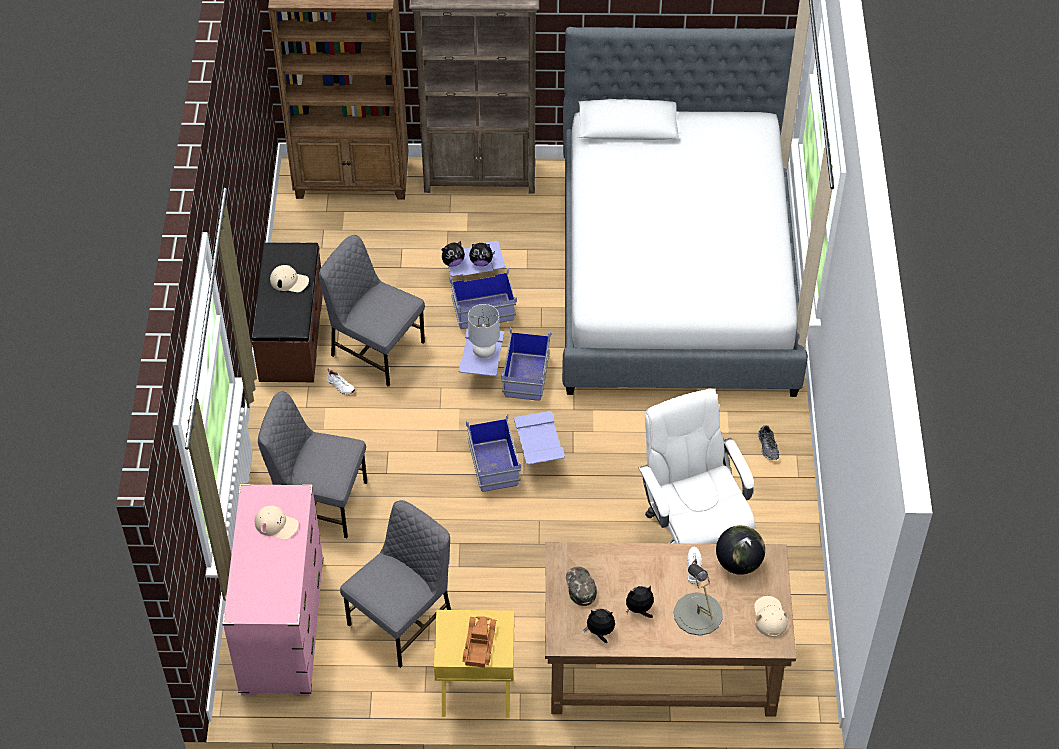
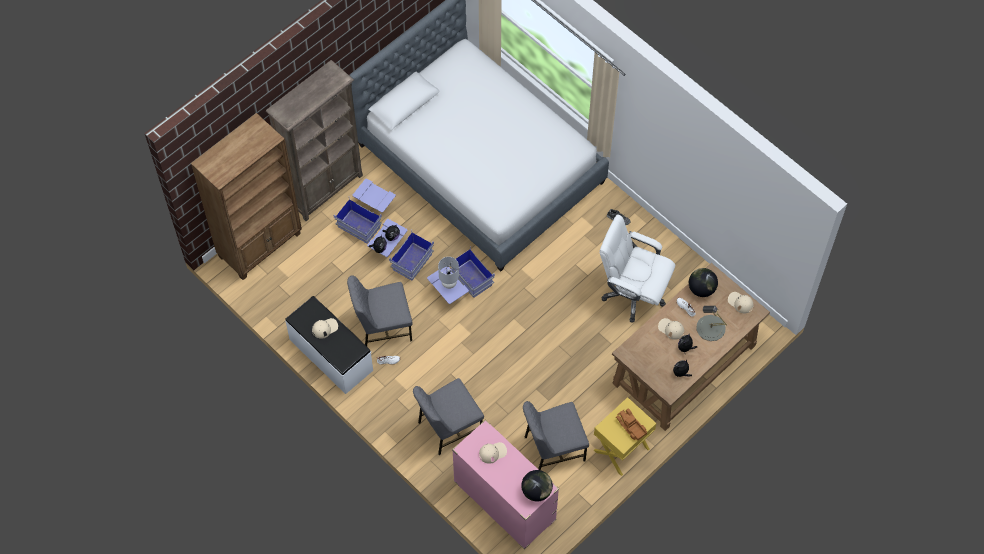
camera: 45 degrees left, 10 degrees up
brown bench [252,242,323,382] -> white bench [285,296,373,394]
grey chair [340,500,451,668] -> grey chair turned 105 degrees counterclockwise [523,401,589,470]
blue storage box [466,411,565,492] -> blue storage box moved to [334,178,396,244]
green cap [566,567,597,606] -> none
none -> globe [521,470,553,501]
none -> beige cap [658,318,684,340]

